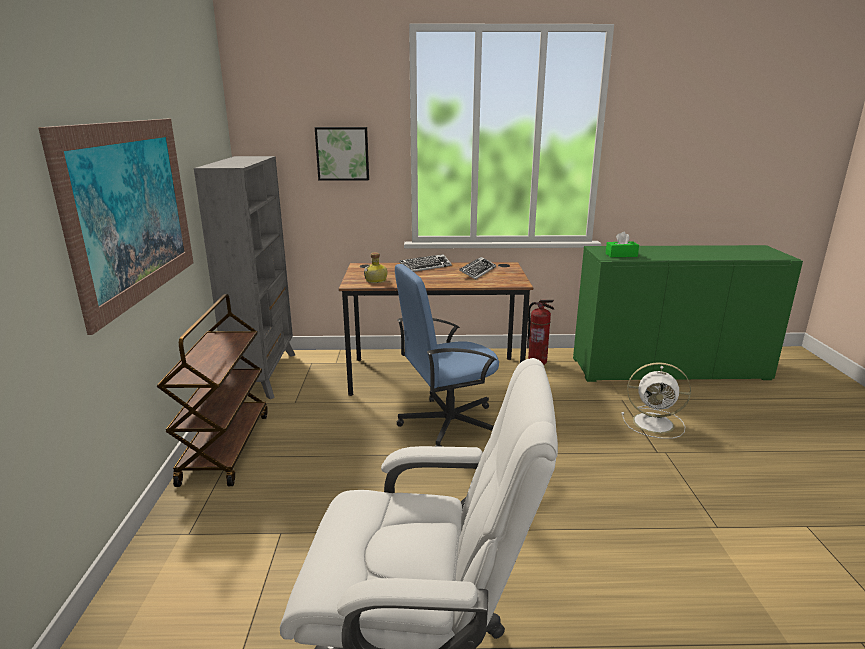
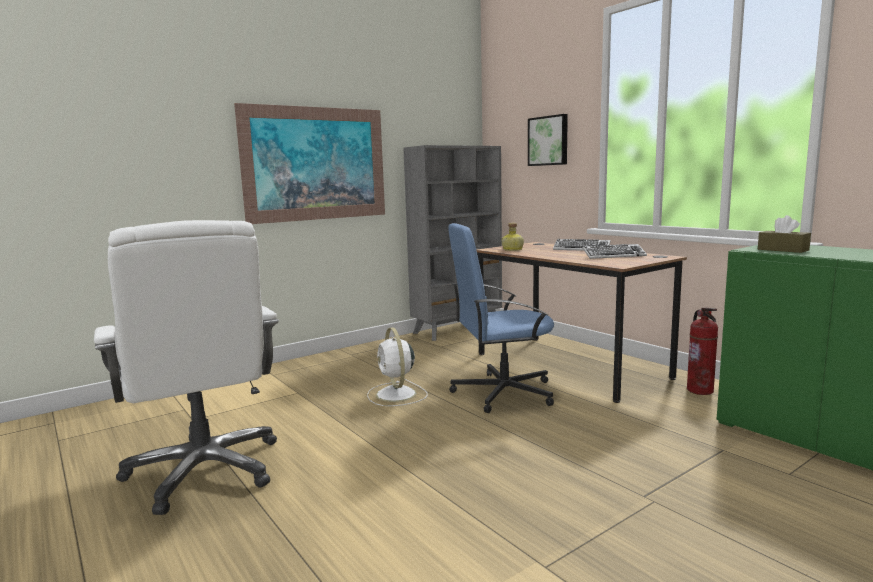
camera: 55 degrees right, 10 degrees down
brown cart [157,294,268,487] -> none
blue office chair [395,264,499,447] -> blue office chair turned 45 degrees counterclockwise [448,223,554,413]
green tissue box [605,232,639,257] -> brown tissue box [758,215,811,253]
white fan [622,362,691,439] -> white fan moved to [367,327,428,406]

